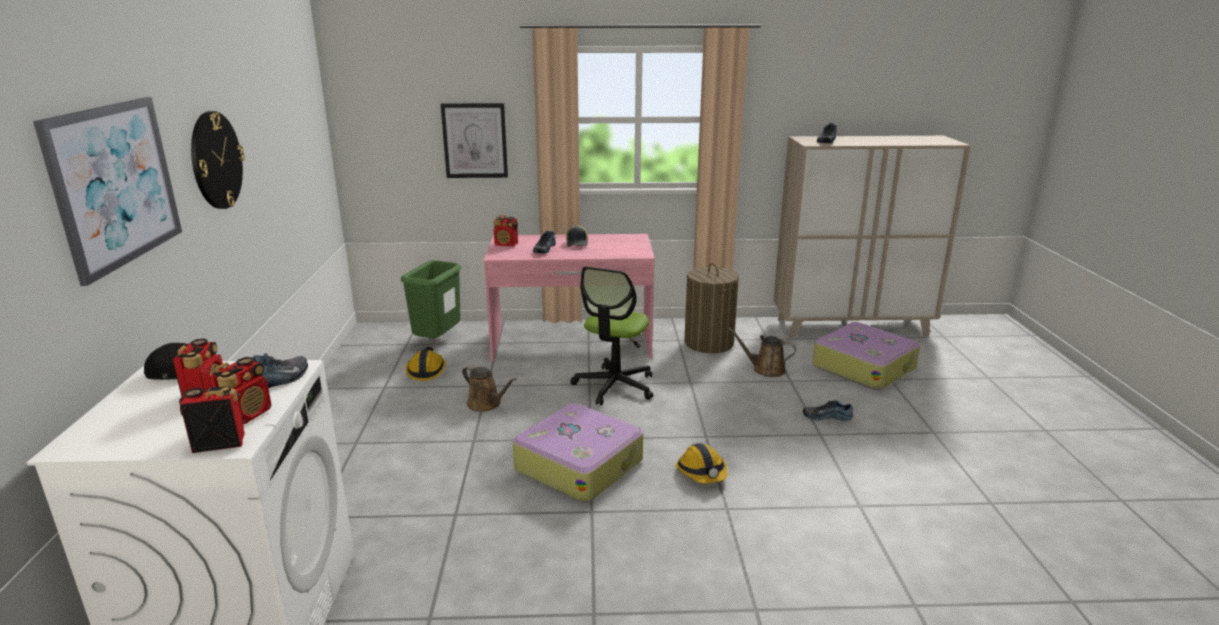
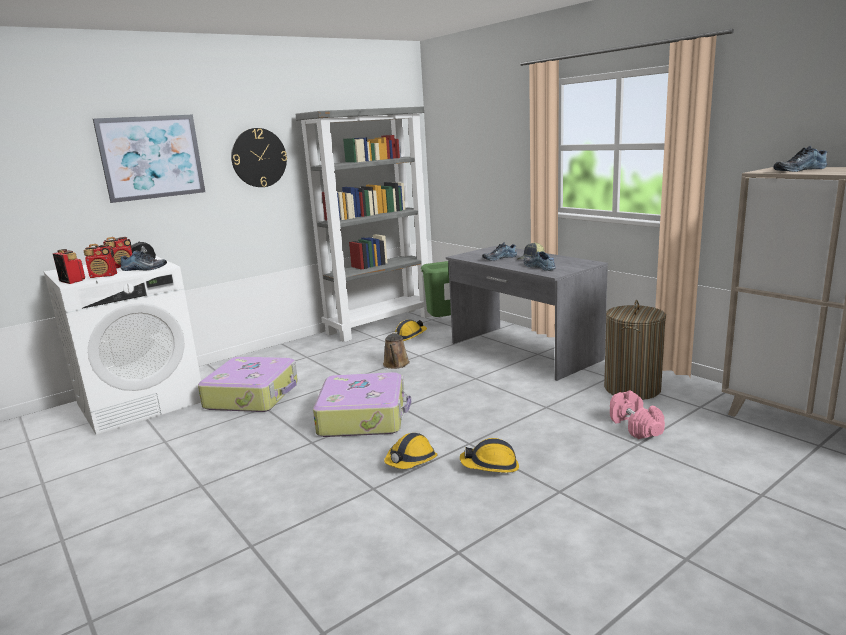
camera: 55 degrees right, 5 degrees down
picture [441,103,508,178] -> none
pink desk [484,234,655,361] -> grey desk [446,245,608,381]
radio [494,215,518,246] -> none
office chair [570,266,654,405] -> none
brown watering can [728,328,796,377] -> pink dumbbell [610,390,665,439]
shoe [803,400,853,421] -> shoe moved to [524,251,556,271]
suitcase [812,322,920,390] -> suitcase moved to [198,357,298,412]
none -> grey bookcase [295,106,432,342]
none -> hard hat [460,438,519,473]

